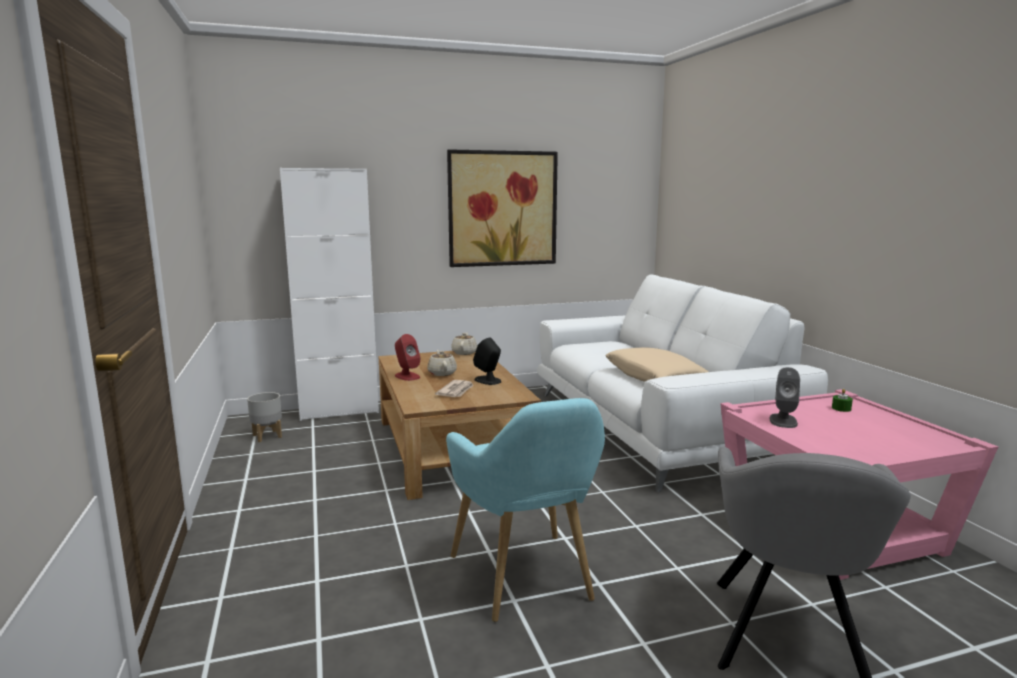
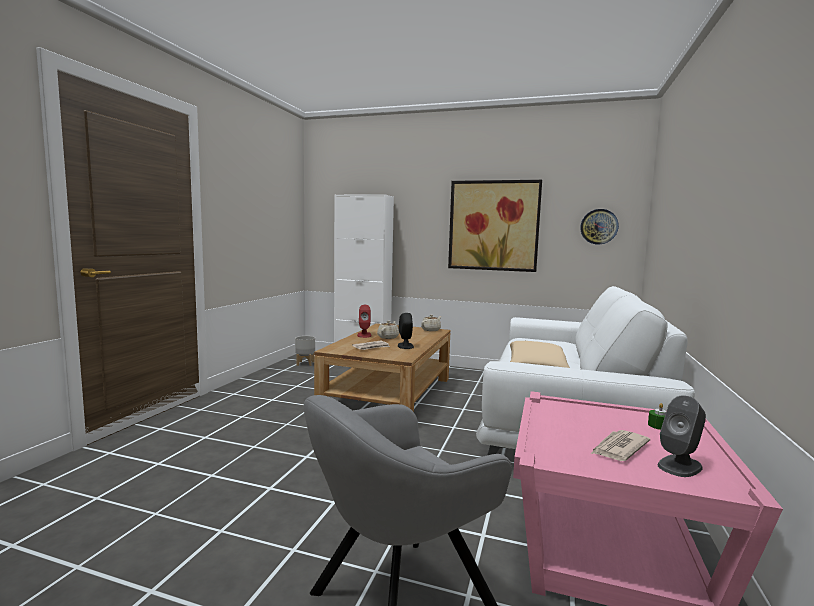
camera: 35 degrees right, 5 degrees down
turquoise armchair [446,398,605,622] -> none
grey speaker [770,367,800,428] -> grey speaker moved to [657,395,706,477]
none -> wall clock [580,209,619,245]
none -> newspaper [591,430,650,461]

